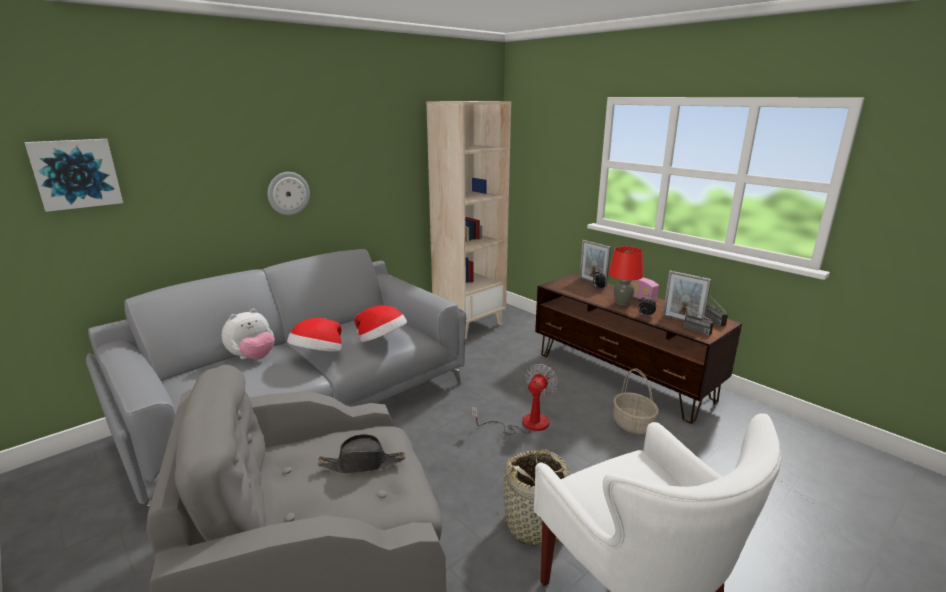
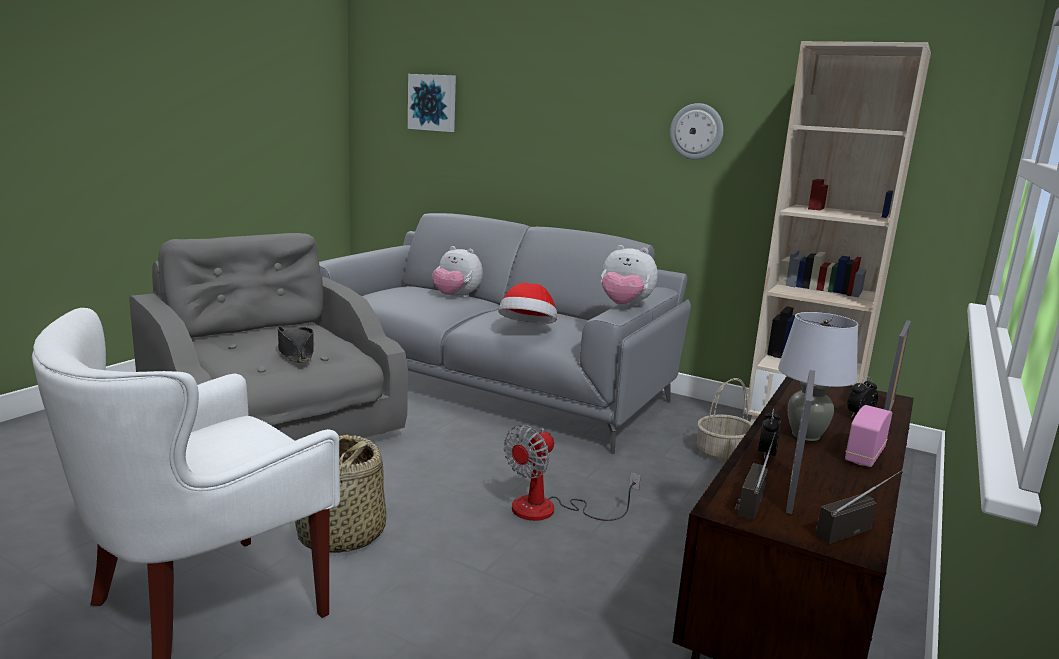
camera: 70 degrees right, 5 degrees down
wall clock [268,172,310,215] -> wall clock moved to [670,103,723,160]
hat [287,318,342,352] -> none
fan [471,364,558,435] -> fan turned 120 degrees clockwise [504,425,641,521]
red table lamp [608,246,644,306] -> grey table lamp [778,312,858,441]
basket [613,369,659,435] -> basket moved to [697,378,752,462]
none -> plush toy [601,245,658,306]

